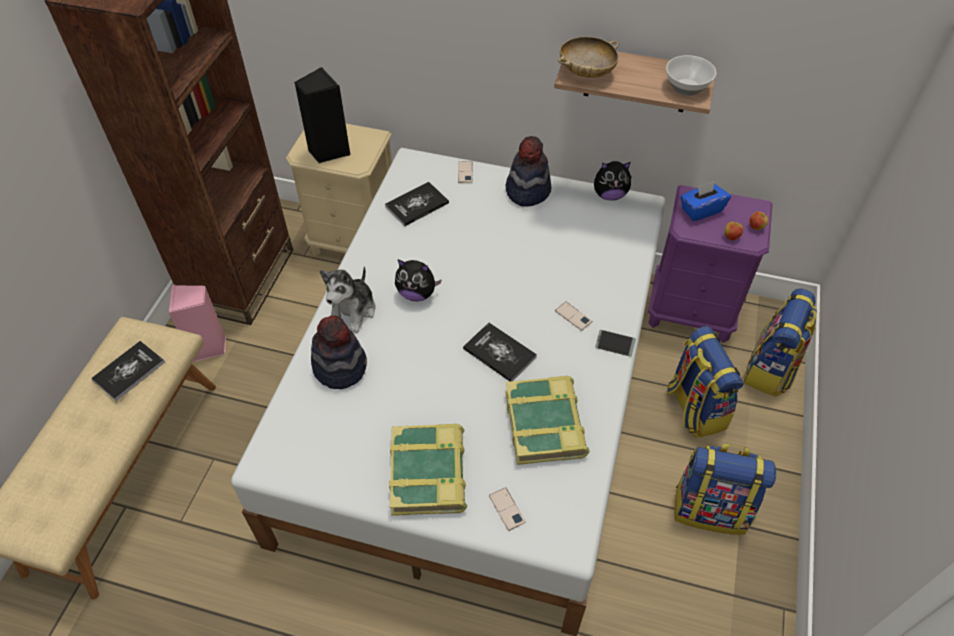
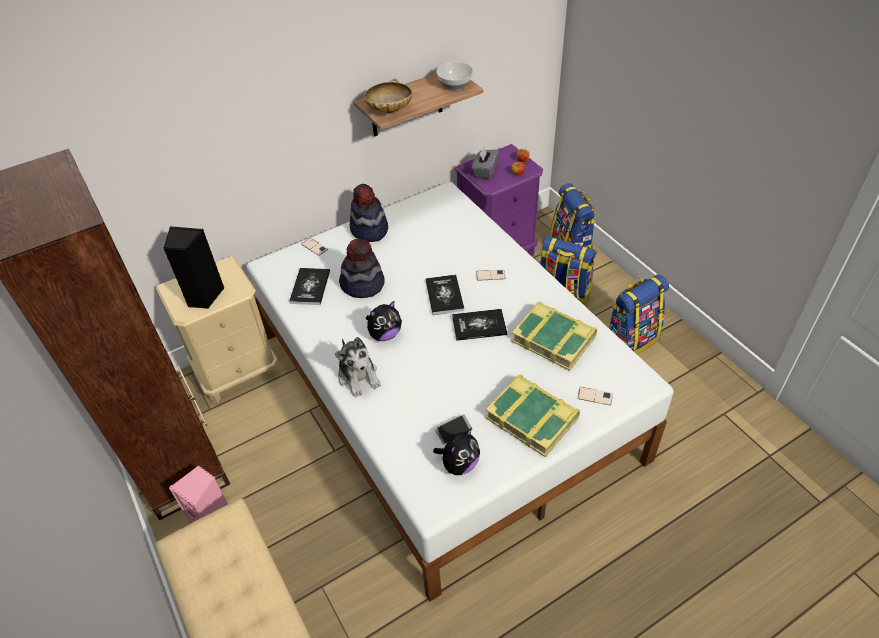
camera: 45 degrees left, 5 degrees down
book [91,341,165,401] -> book moved to [426,274,464,315]
hat [311,315,367,389] -> hat moved to [339,239,385,298]
plush toy [594,161,631,201] -> plush toy moved to [433,427,480,475]
phone [595,330,636,357] -> phone moved to [435,414,472,445]
blue tissue box [680,181,731,221] -> grey tissue box [471,146,499,179]

